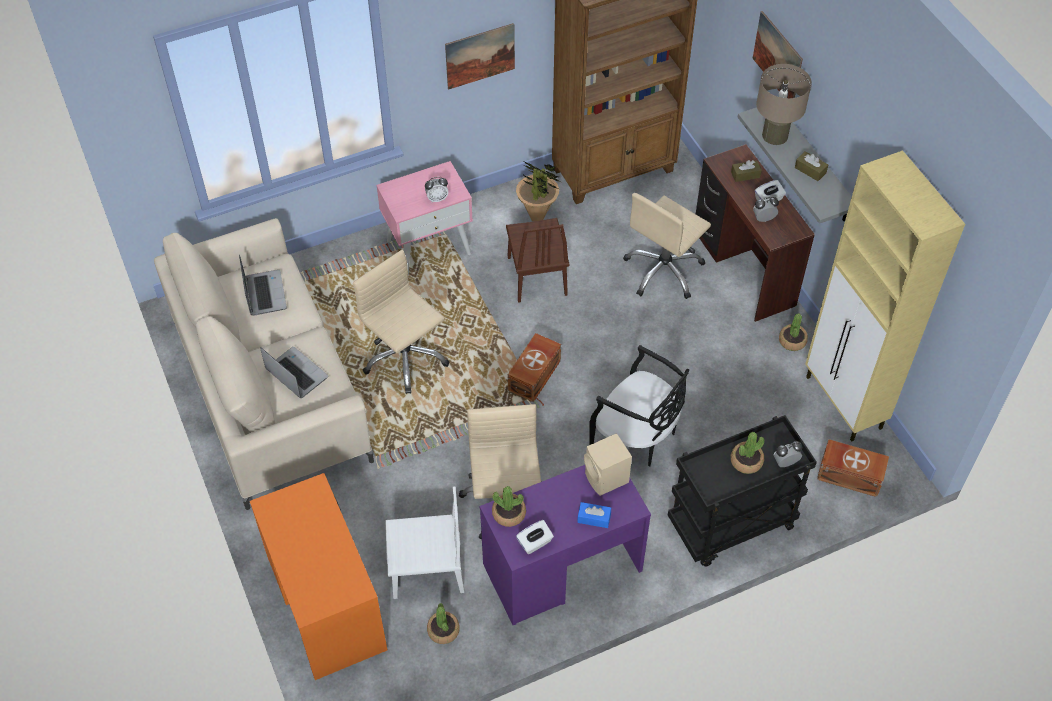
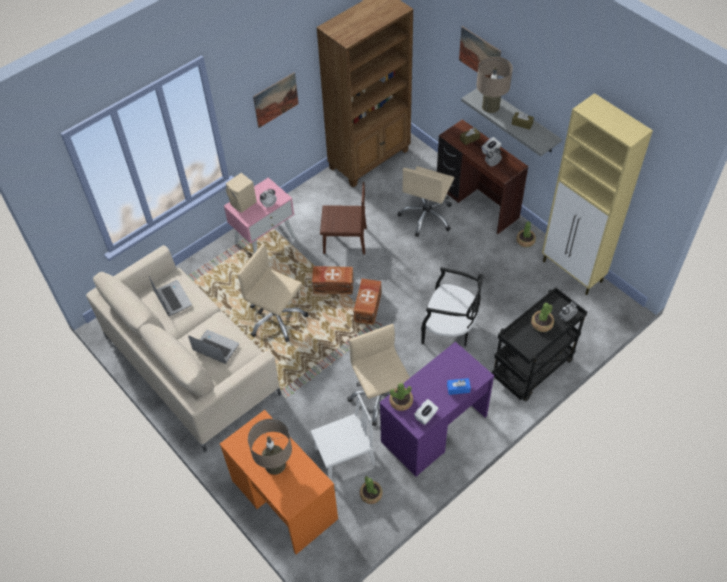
camera: 15 degrees left, 0 degrees up
brown chair [506,218,569,303] -> brown chair turned 60 degrees counterclockwise [320,182,367,255]
potted plant [516,162,560,222] -> none
beige speaker [584,433,632,496] -> beige speaker moved to [226,173,257,213]
brown storage box [817,439,889,497] -> brown storage box moved to [312,266,354,295]
none -> beige table lamp [248,419,292,475]

